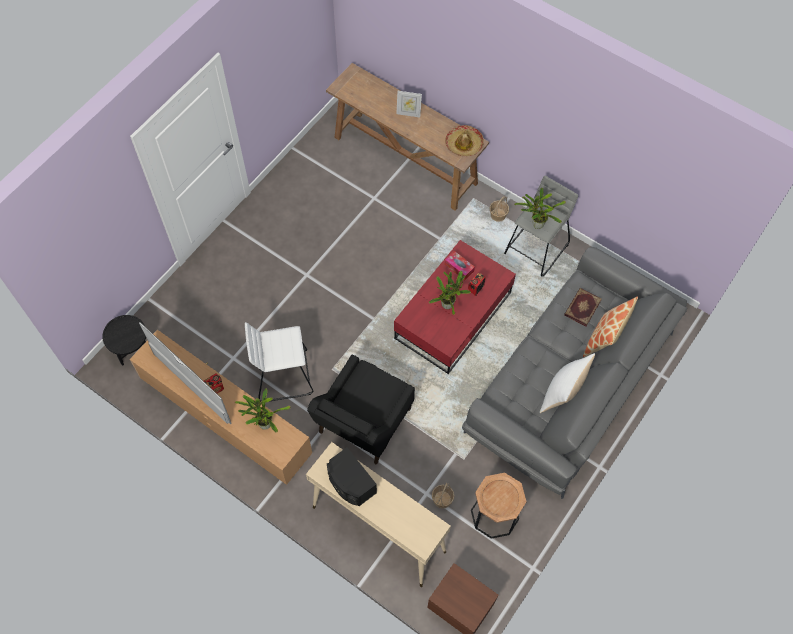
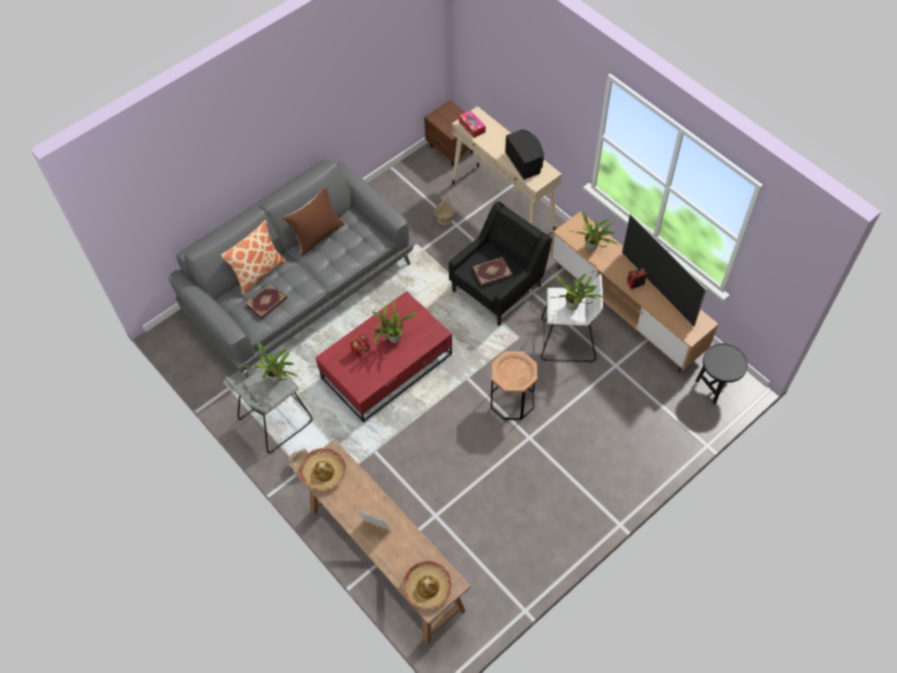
camera: 165 degrees left, 5 degrees down
tissue box [445,251,475,280] -> tissue box moved to [459,110,485,138]
brown side table [471,473,527,539] -> brown side table moved to [491,351,537,420]
white pillow [540,353,595,413] -> brown pillow [283,186,345,256]
none -> hat [403,561,452,609]
none -> book [472,257,512,287]
none -> potted plant [550,274,604,310]

